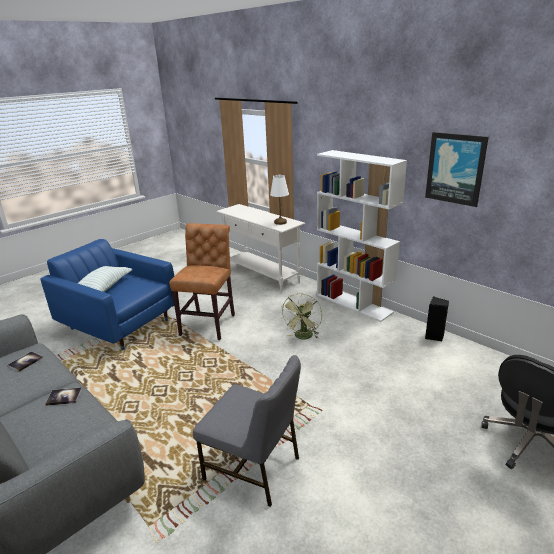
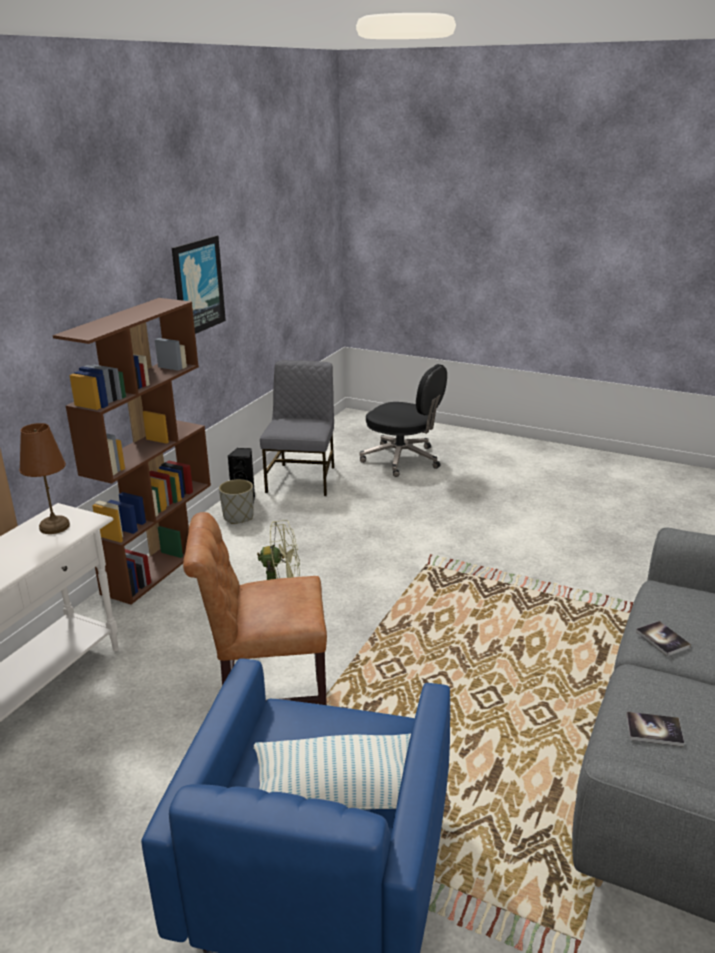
camera: 110 degrees left, 0 degrees up
grey chair [193,355,301,507] -> grey chair moved to [260,360,334,496]
white table lamp [270,175,289,225] -> brown table lamp [19,423,70,534]
white bookcase [317,150,407,322] -> brown bookcase [53,298,211,605]
none -> grey planter [219,479,253,524]

